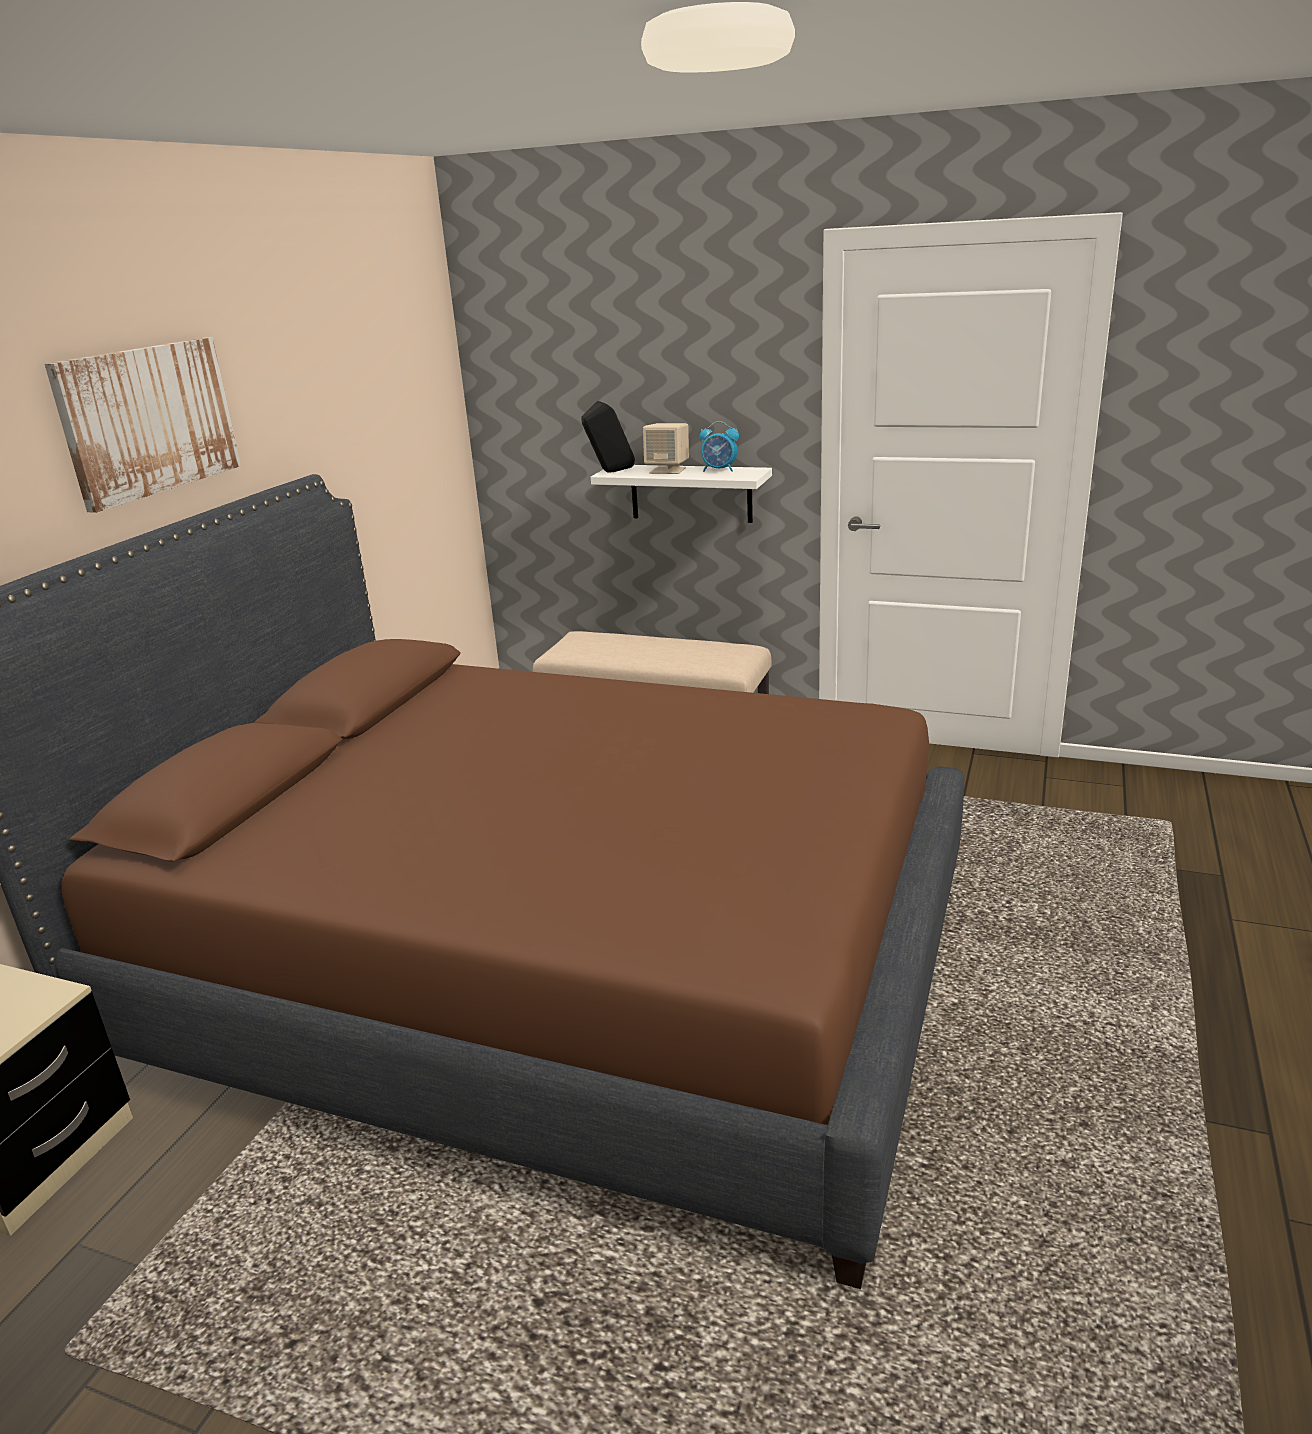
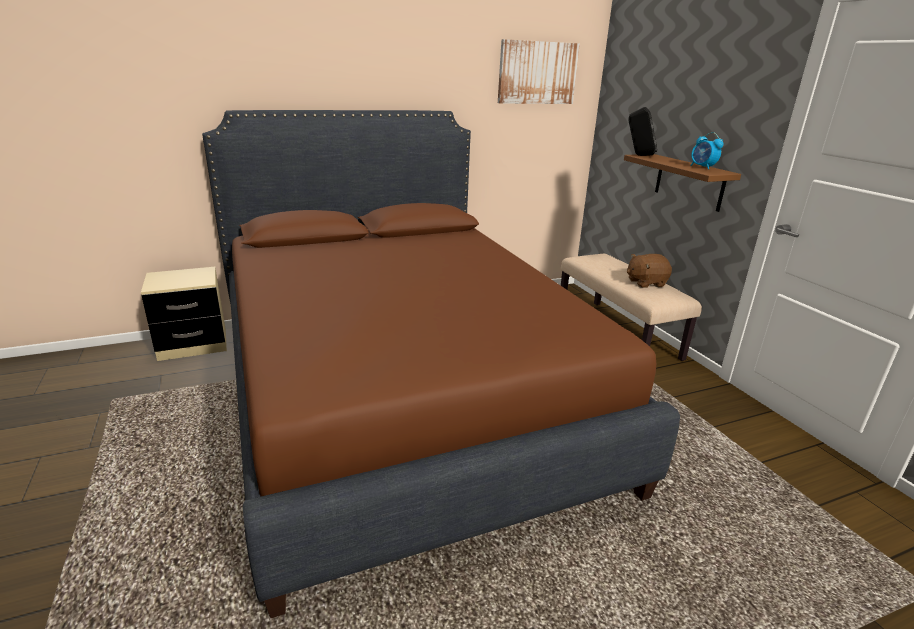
camera: 45 degrees right, 0 degrees up
picture [45,338,241,513] -> picture moved to [498,39,580,104]
white shelf [591,465,772,523] -> brown shelf [624,154,741,212]
beige speaker [643,423,689,474] -> none
none -> brown plush toy [627,254,672,288]

